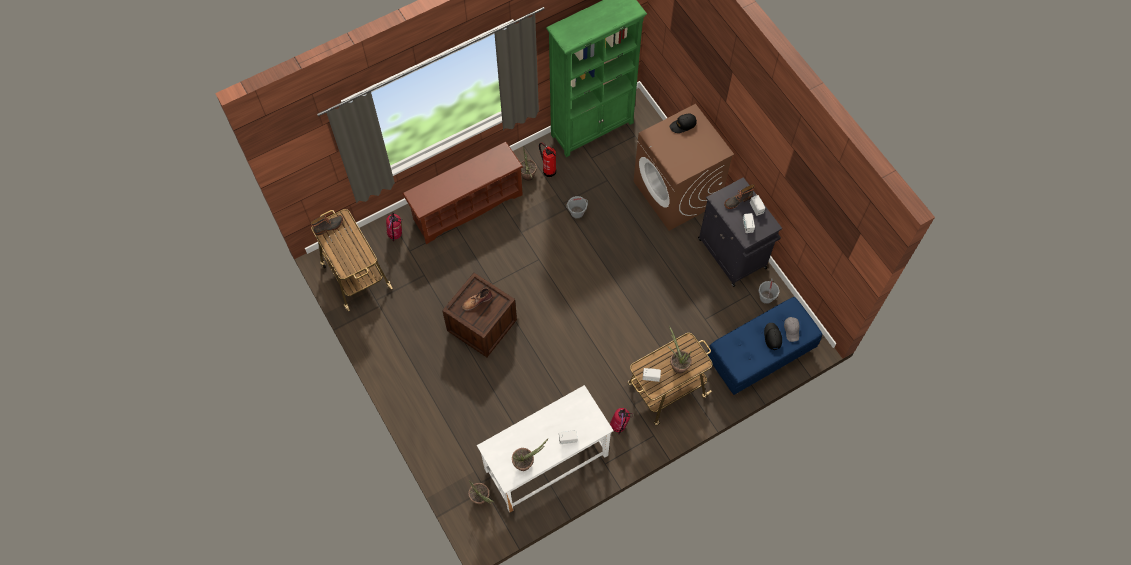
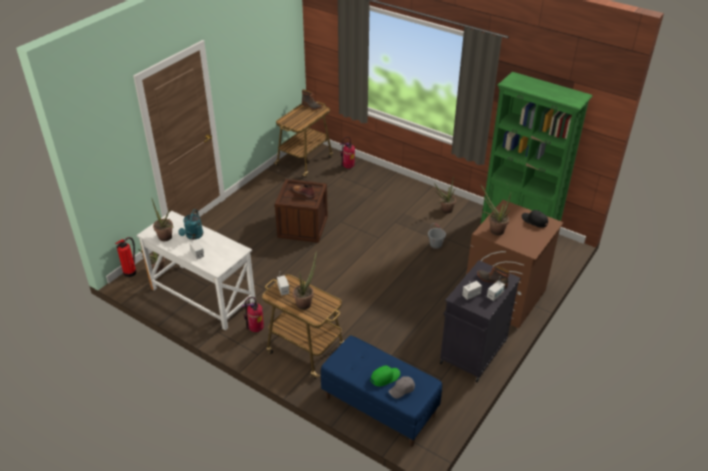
camera: 65 degrees right, 25 degrees down
brown shoe rack [403,142,523,244] -> none
fire extinguisher [539,142,556,177] -> fire extinguisher moved to [115,237,136,277]
grey bucket [758,279,779,304] -> none
black cap [764,323,782,350] -> green cap [371,366,400,386]
none -> turquoise watering can [178,209,203,240]
none -> potted plant [480,184,511,235]

